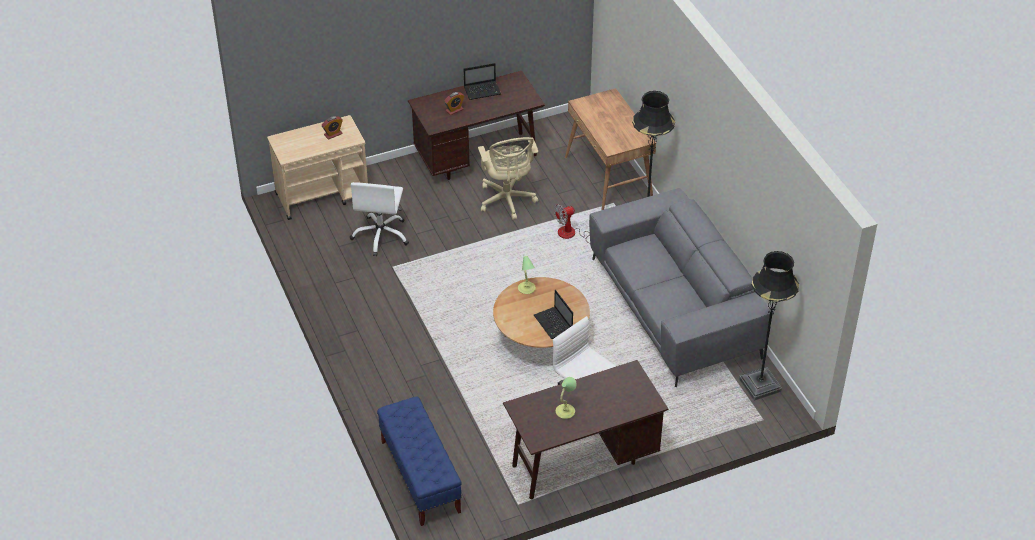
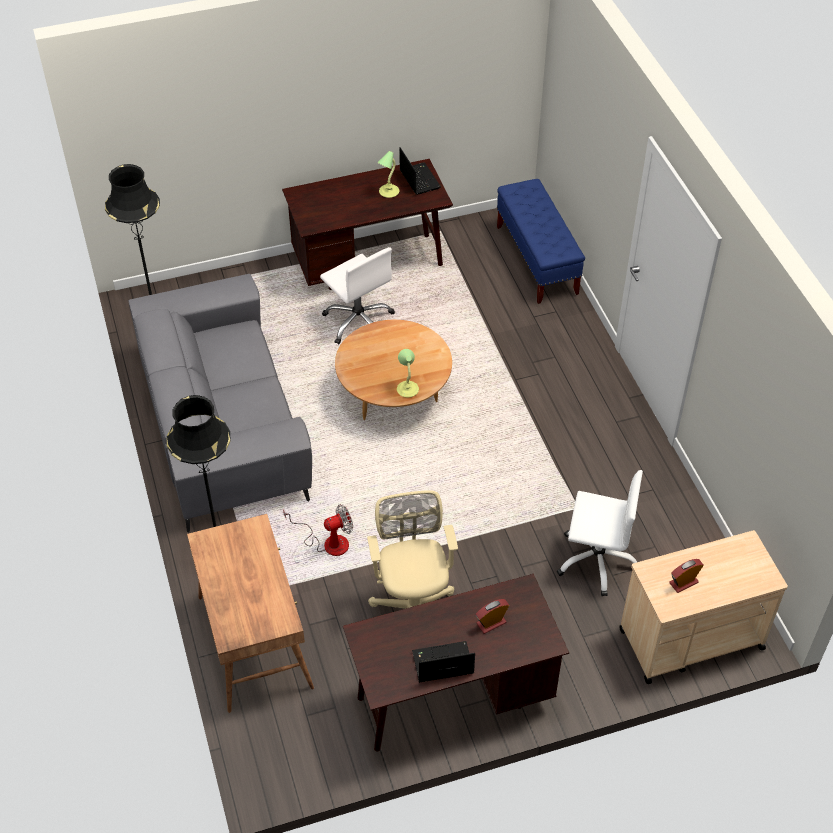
camera: 175 degrees left, 5 degrees up
white office chair [350,182,409,256] -> white office chair turned 90 degrees clockwise [557,470,643,596]
laptop [534,290,573,339] -> laptop moved to [399,147,441,195]

